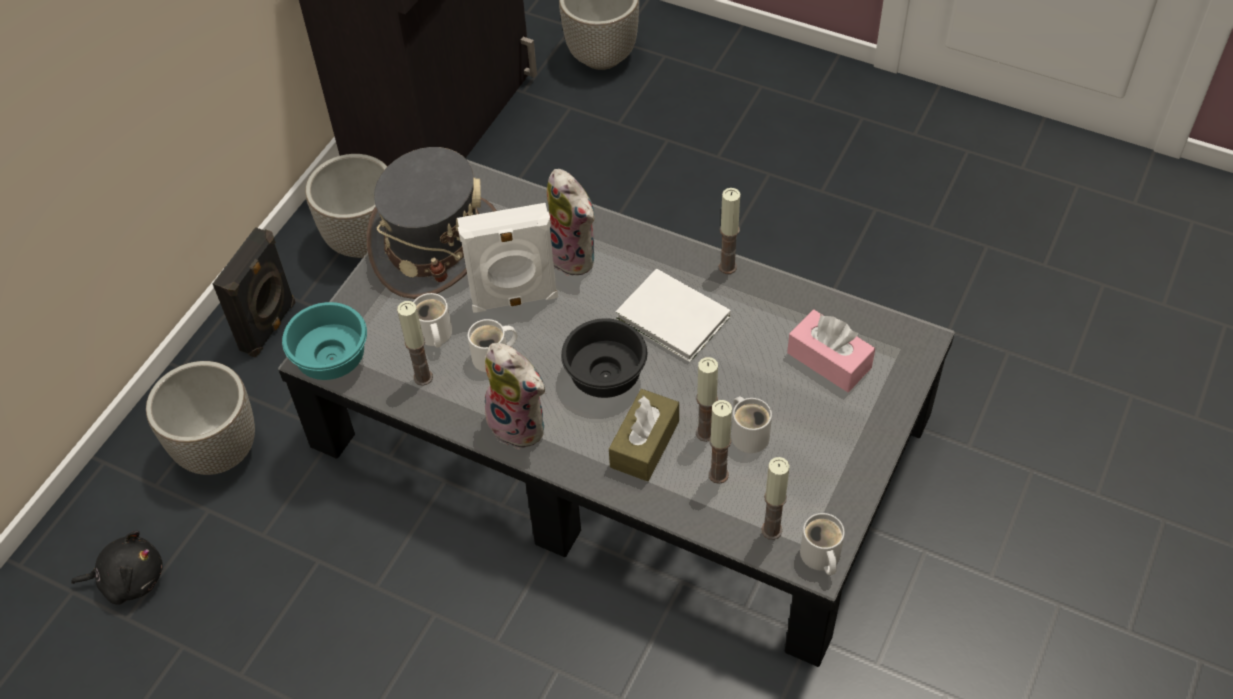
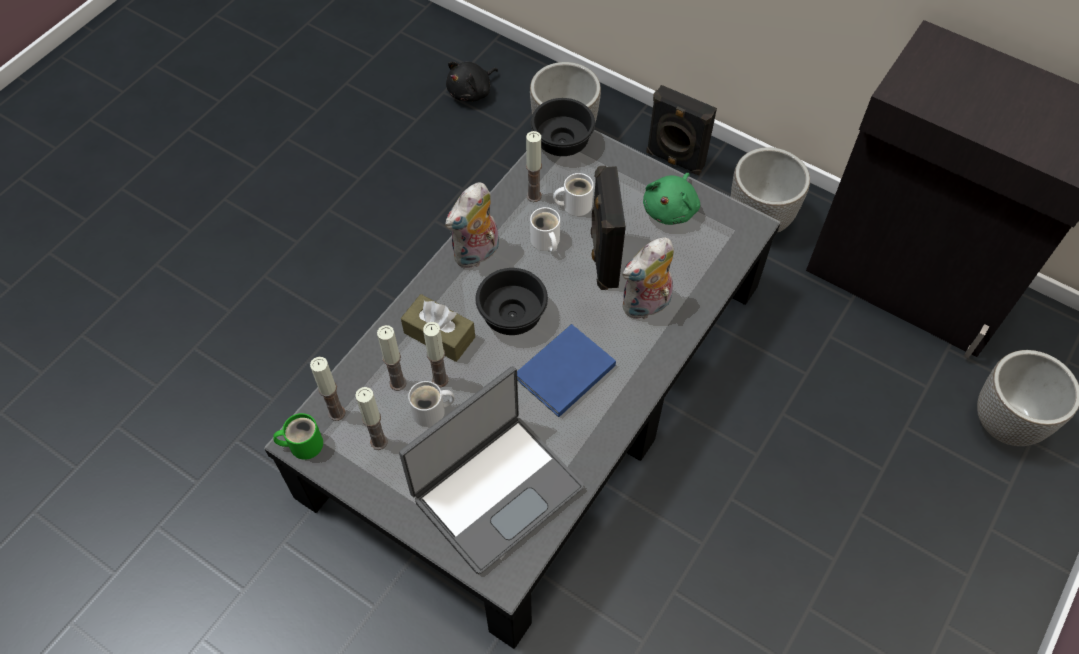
camera: 95 degrees right, 5 degrees up
black plush toy [71,531,163,605] -> black plush toy turned 45 degrees clockwise [446,61,498,102]
turquoise bowl [282,302,367,380] -> black bowl [531,98,595,156]
grey hat [367,147,497,299] -> green plush toy [643,173,700,225]
white speaker [457,203,558,312] -> black speaker [591,166,626,290]
white book [615,268,731,362] -> blue book [517,324,616,417]
candle [718,188,740,274] -> candle moved to [355,387,388,450]
pink tissue box [787,310,875,392] -> laptop [399,366,584,574]
white mug [800,513,845,575] -> green mug [273,413,323,460]

